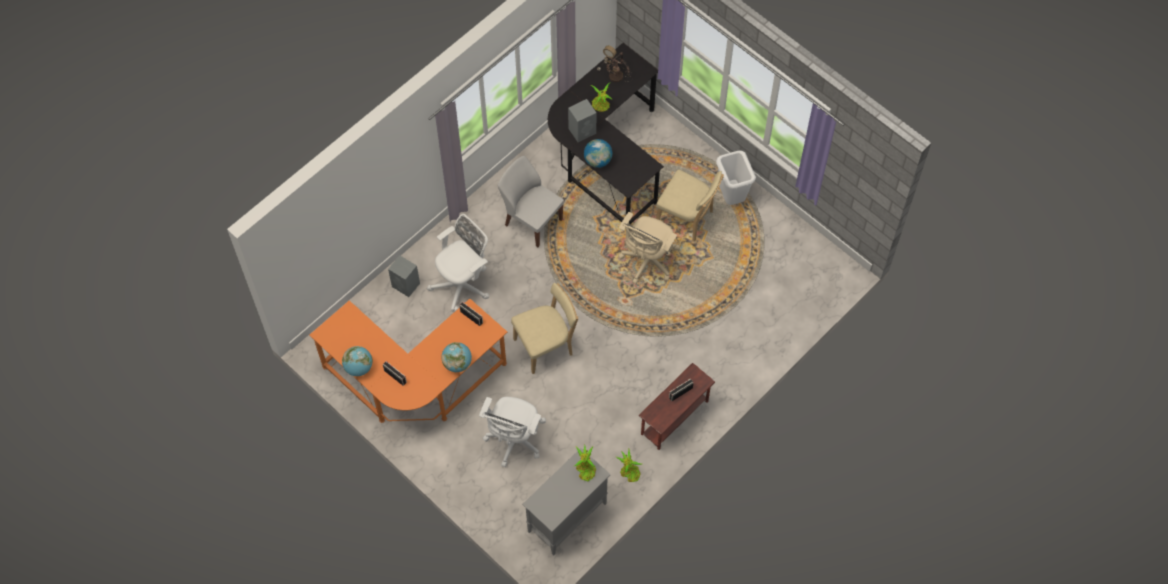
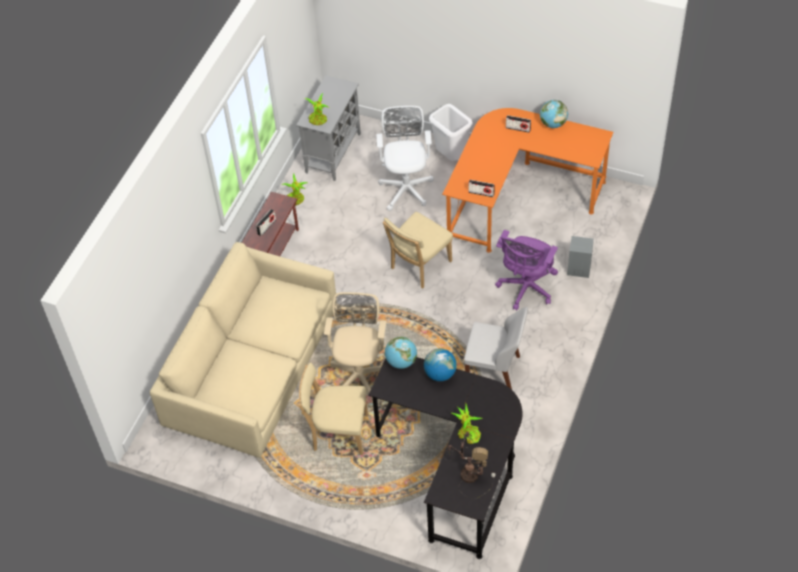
camera: 160 degrees right, 10 degrees down
white office chair [427,214,489,312] -> purple office chair [495,230,558,310]
globe [441,342,472,372] -> globe moved to [385,336,417,369]
grey speaker [568,99,596,142] -> none
white trash can [716,150,756,205] -> white trash can moved to [429,104,473,161]
none -> beige sofa [150,242,336,458]

